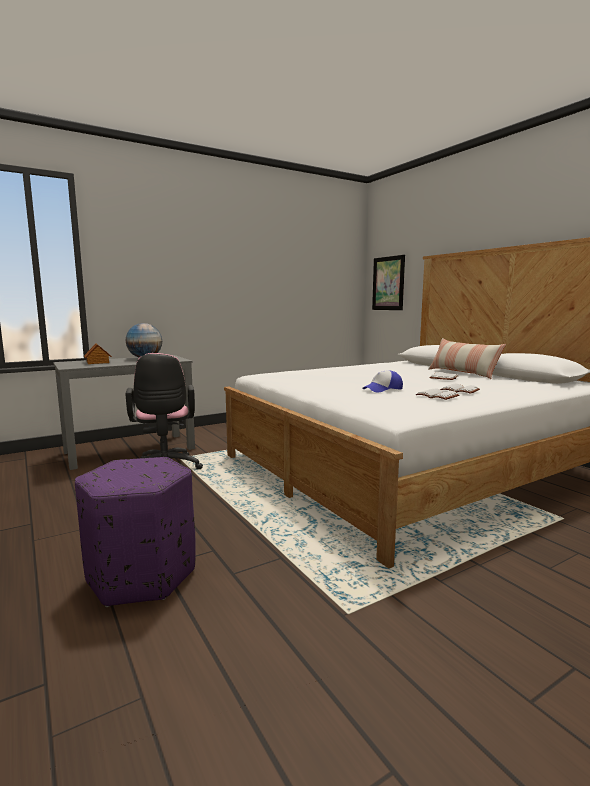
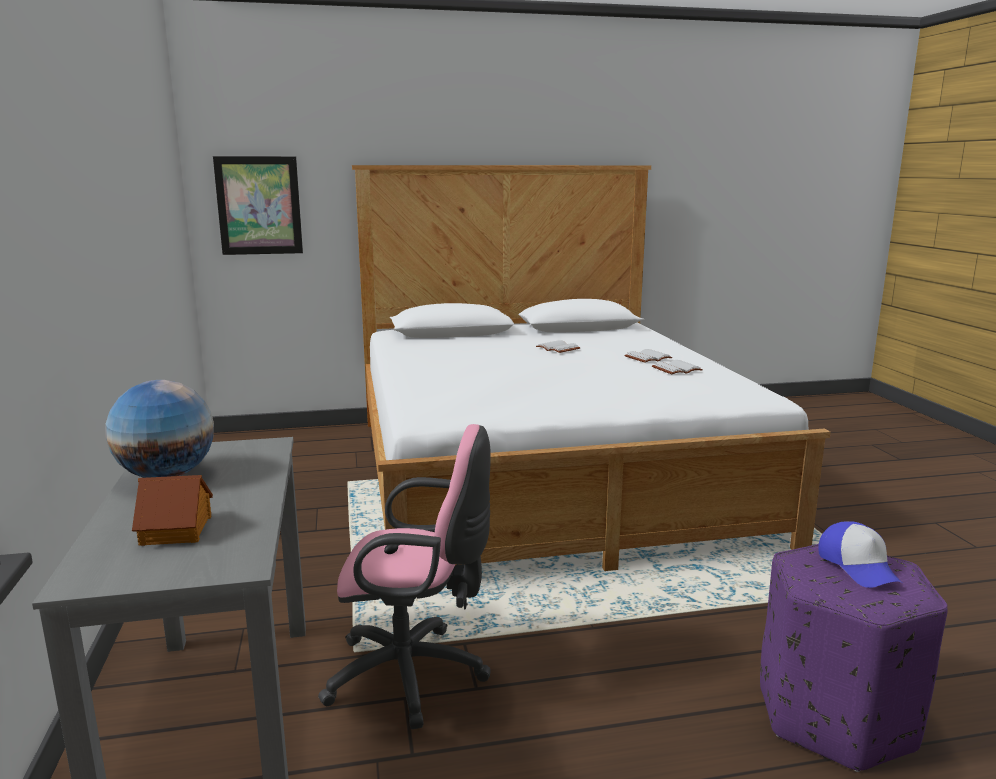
camera: 70 degrees left, 5 degrees up
cap [362,370,403,393] -> cap moved to [818,521,901,588]
pillow [428,338,506,379] -> none

